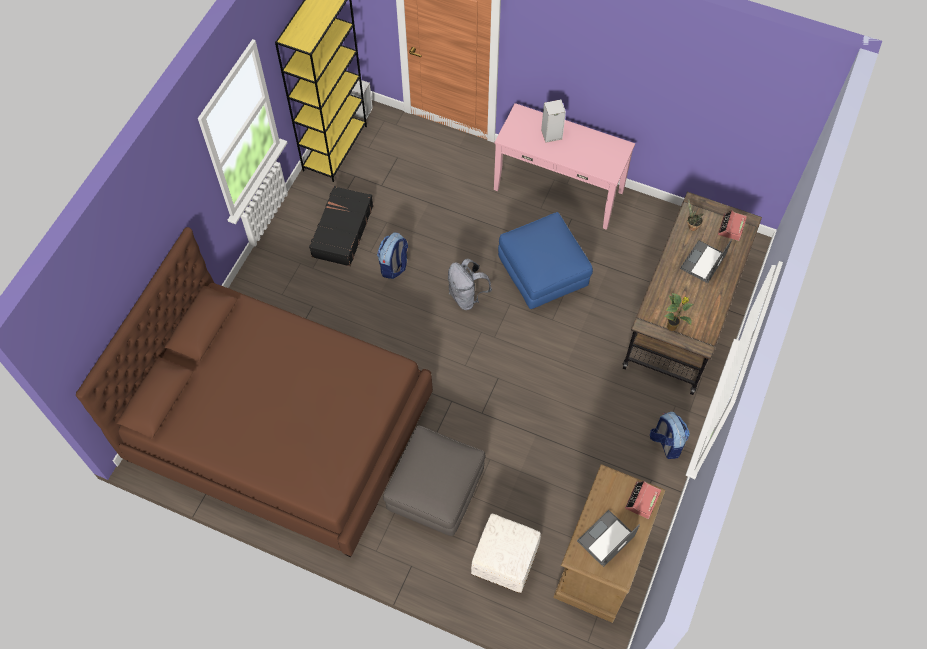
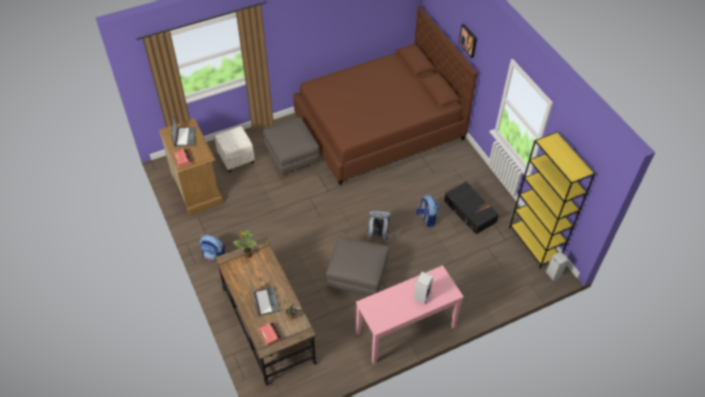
camera: 130 degrees right, 10 degrees down
blue ottoman [498,212,593,309] -> grey ottoman [326,236,389,296]
none -> picture [459,24,477,58]

